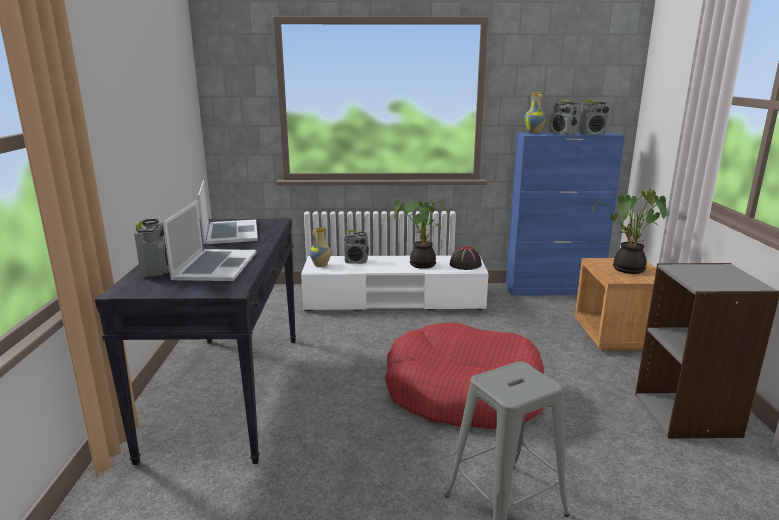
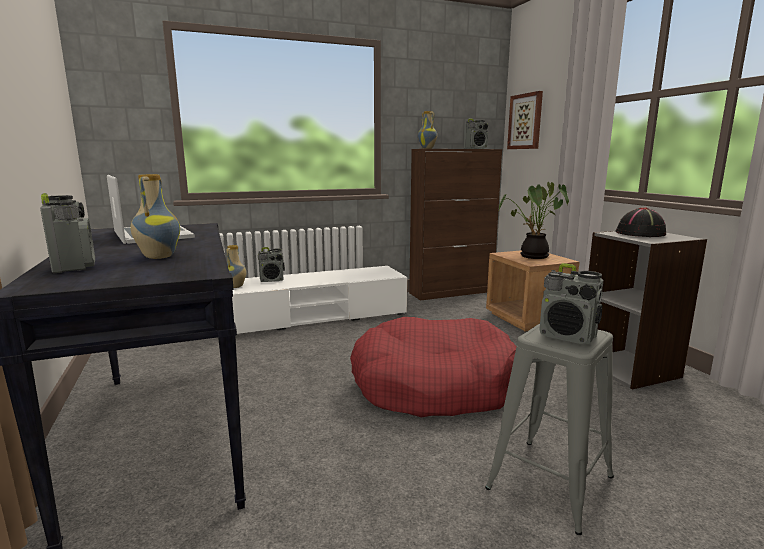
camera: 20 degrees left, 5 degrees down
laptop [163,201,257,281] -> vase [131,174,180,259]
potted plant [393,196,447,269] -> none
black hat [450,246,482,270] -> black hat moved to [616,207,666,237]
blue cabinet [506,132,625,296] -> brown cabinet [409,149,502,301]
radio [549,100,579,135] -> radio moved to [539,263,604,344]
none -> picture [507,91,543,149]

